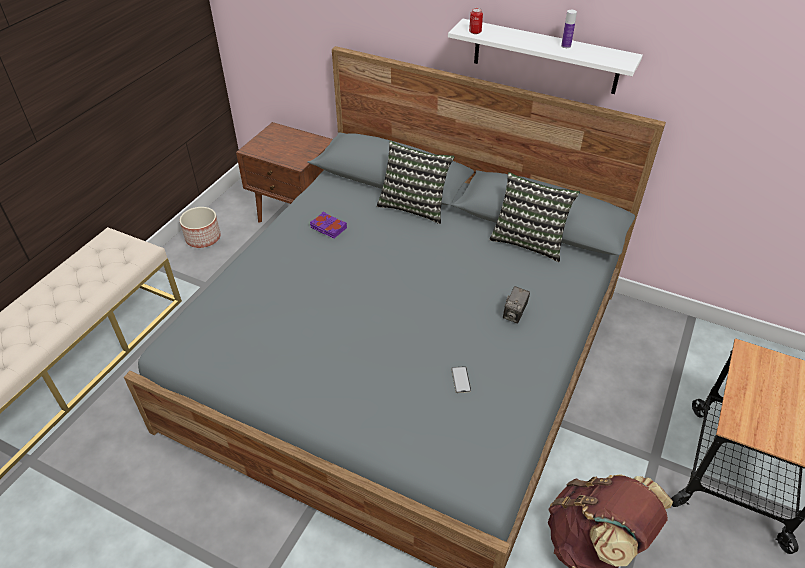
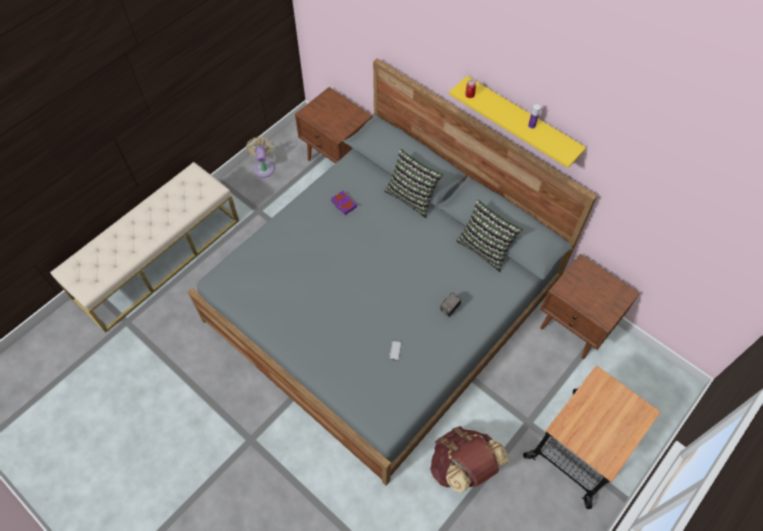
camera: 15 degrees right, 15 degrees up
planter [180,207,221,248] -> beige fan [246,136,274,178]
white shelf [448,19,643,94] -> yellow shelf [449,76,586,168]
none -> brown nightstand [540,254,640,359]

